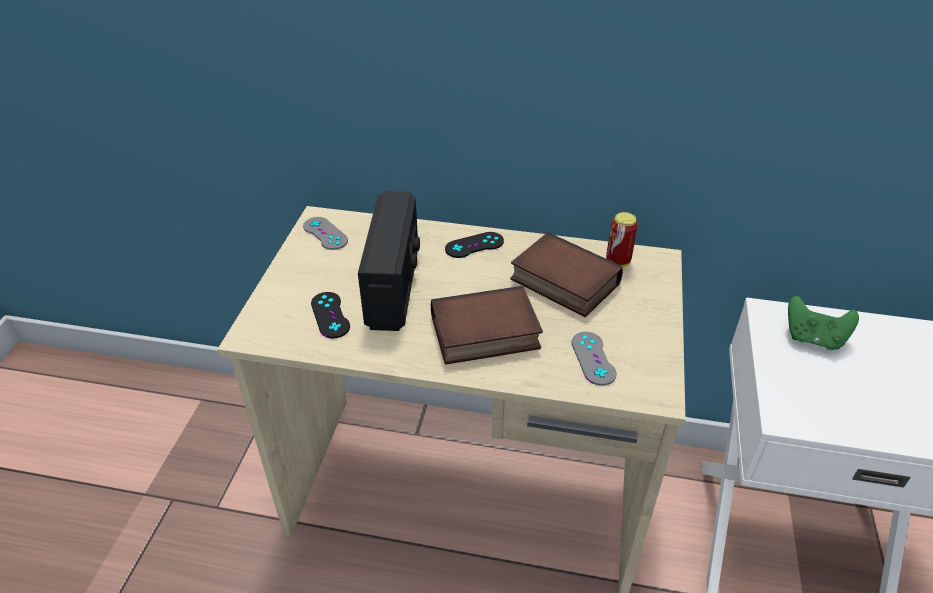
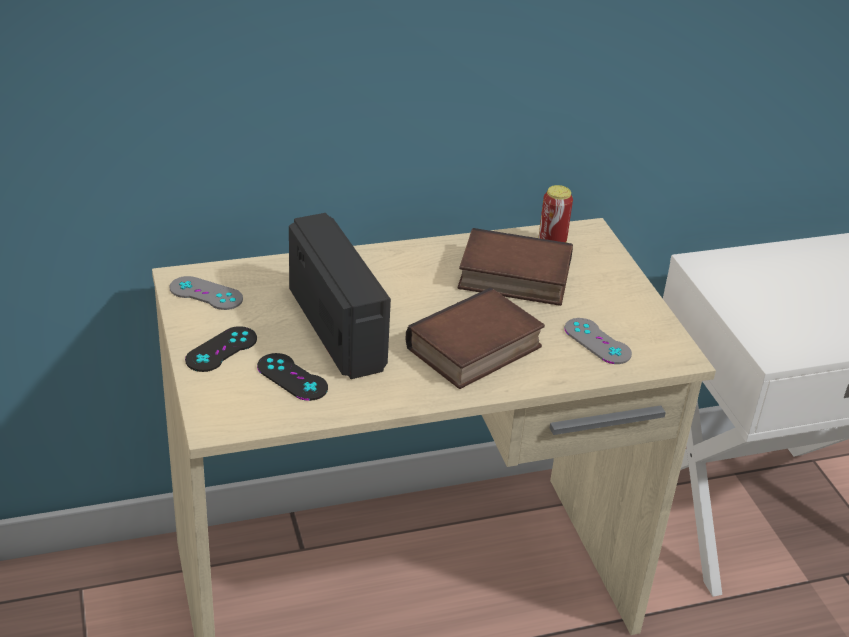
camera: 30 degrees left, 5 degrees down
black game controller [445,232,504,258] -> black game controller moved to [185,326,257,372]
green game controller [788,296,859,350] -> none

